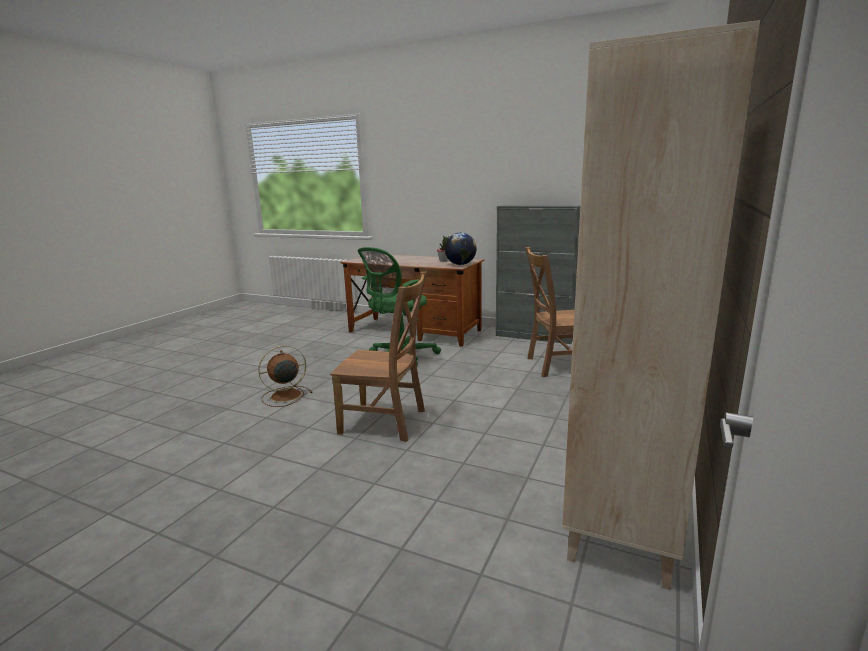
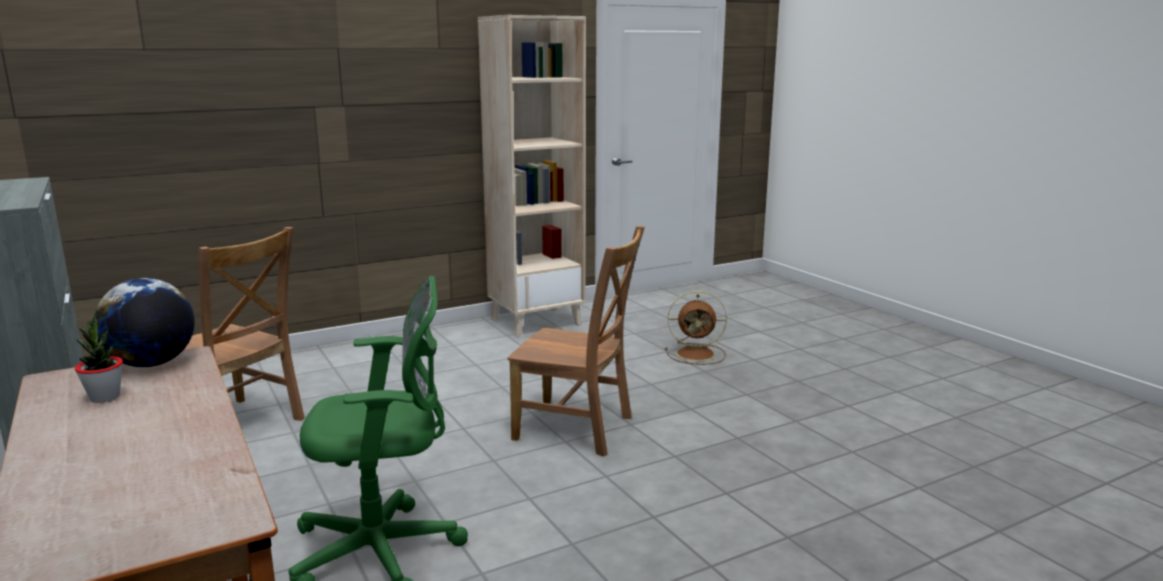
camera: 145 degrees left, 0 degrees up
brown fan [258,345,312,407] -> brown fan moved to [665,291,727,365]
brown chair [330,272,427,442] -> brown chair turned 150 degrees clockwise [507,226,645,456]

